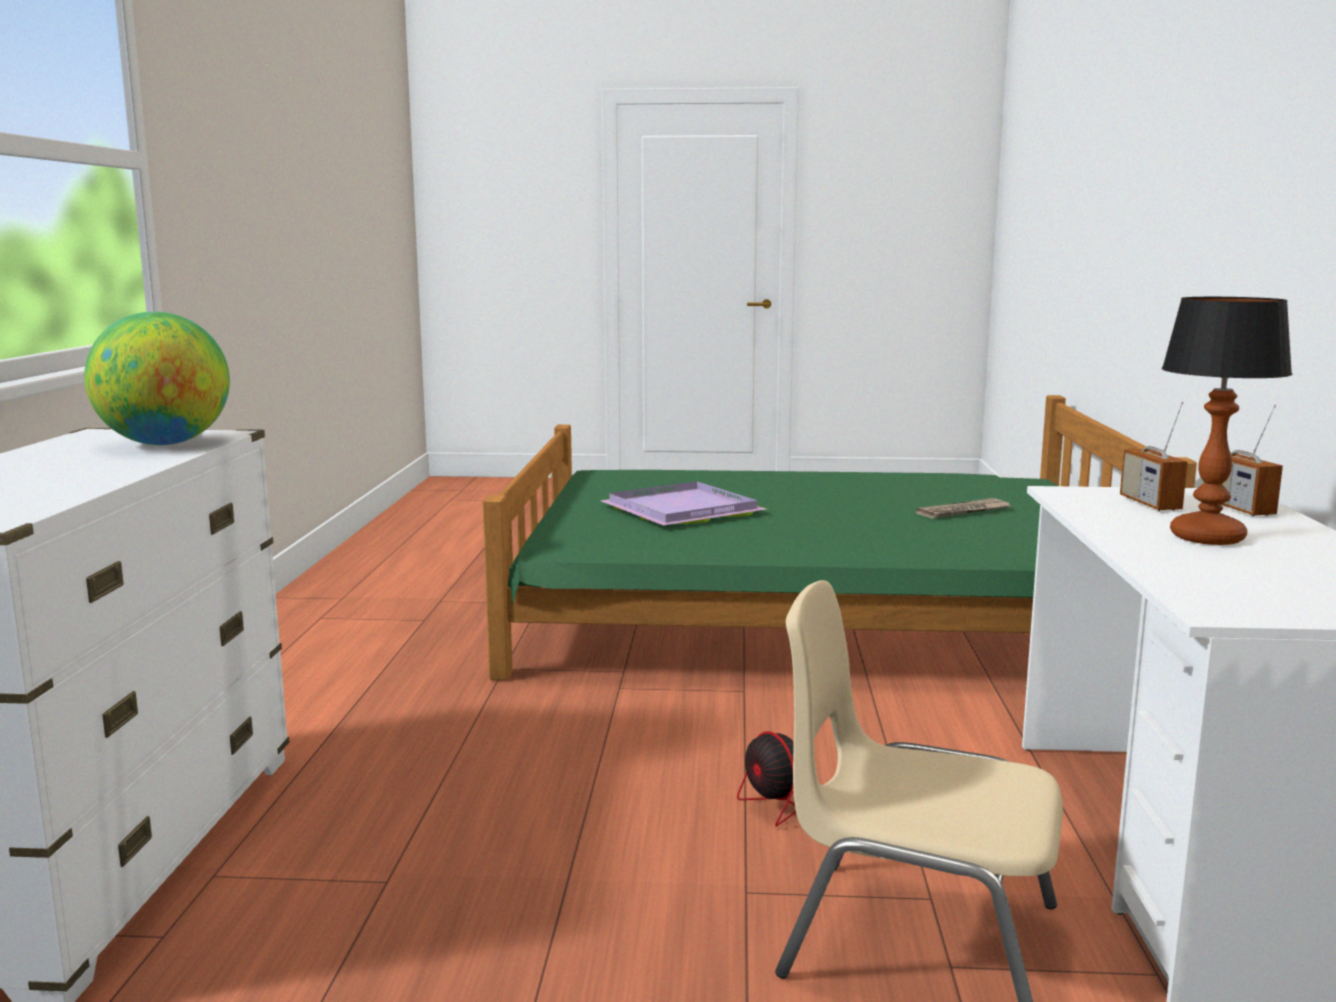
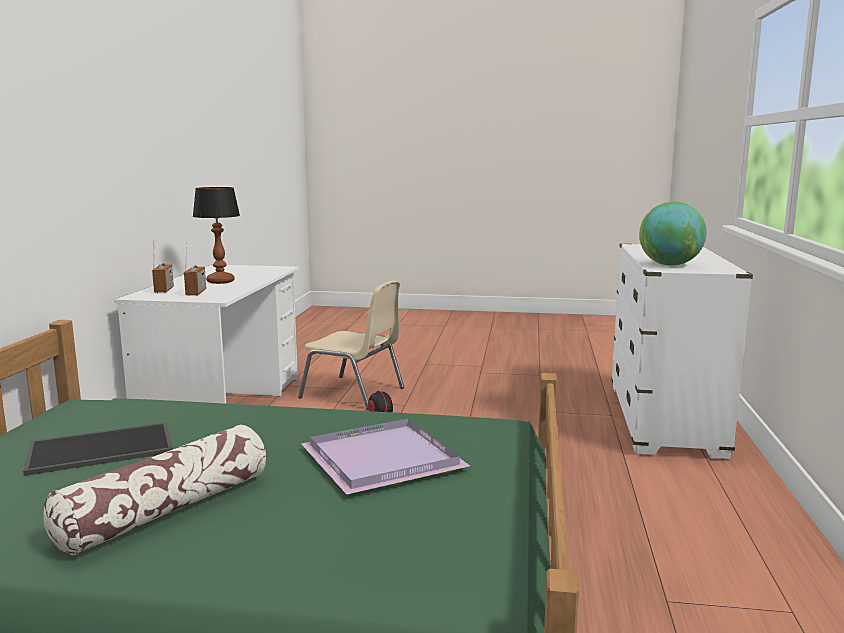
camera: 175 degrees left, 0 degrees up
newspaper [916,498,1012,519] -> tray [23,422,173,476]
none -> pillow [43,425,266,555]

